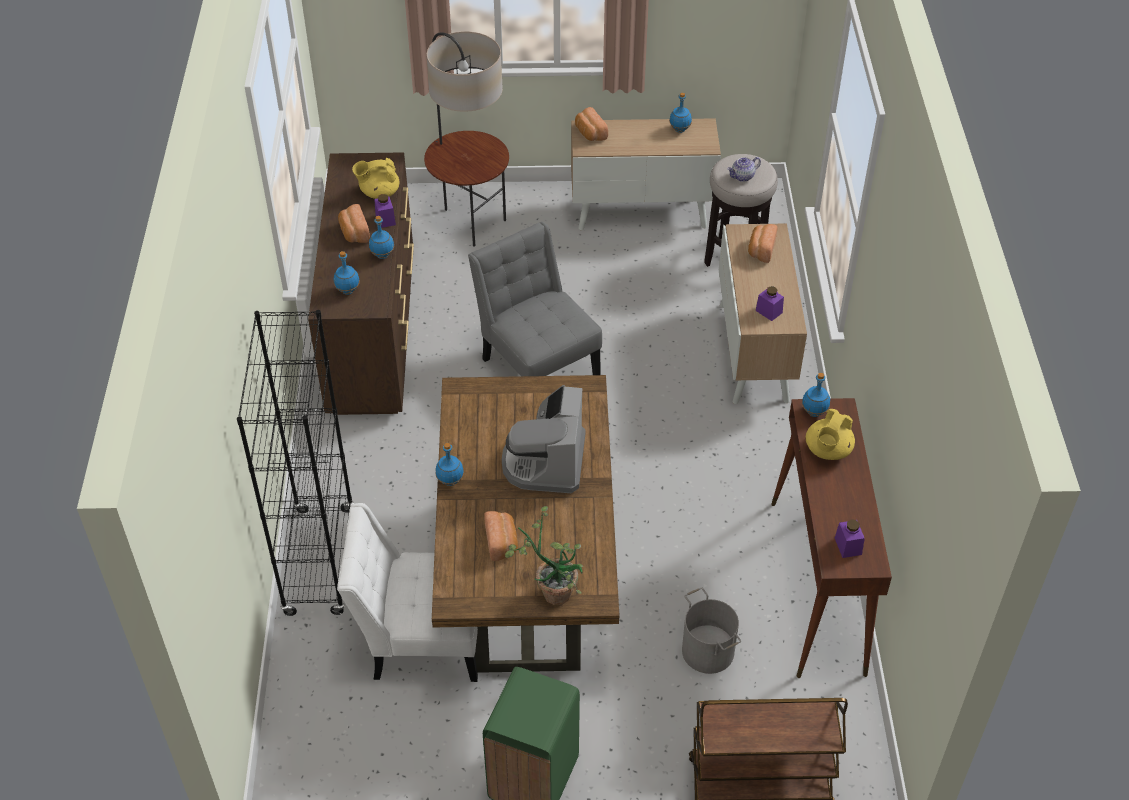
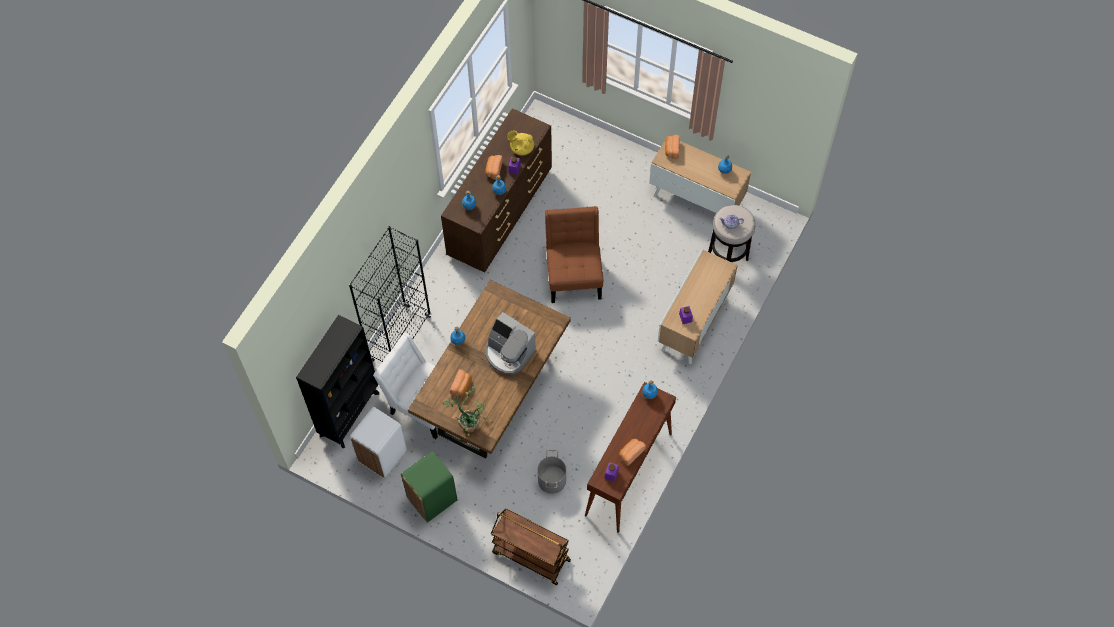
camera: 30 degrees right, 15 degrees up
floor lamp [424,31,509,247] -> none
grey chair [468,222,602,376] -> brown chair [545,206,603,303]
coffee machine [502,385,586,493] -> coffee machine turned 90 degrees counterclockwise [485,312,536,375]
bread [748,224,778,263] -> bread moved to [619,439,646,466]
yellow teapot [806,409,855,460] -> none
none -> black bookcase [296,315,379,448]
none -> white trash can [350,407,407,479]

